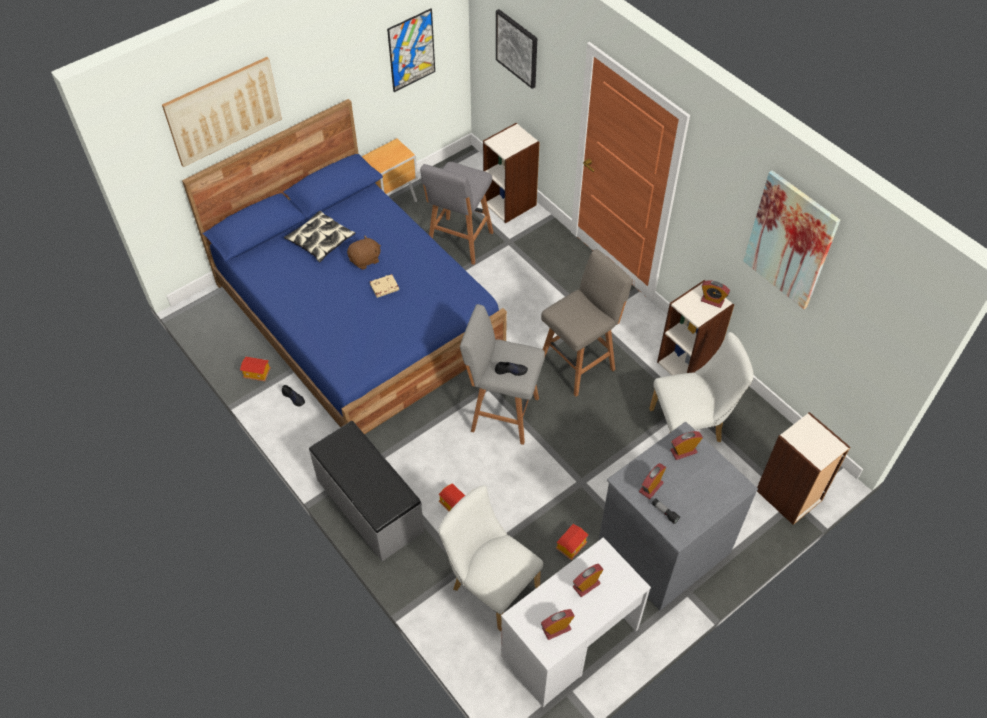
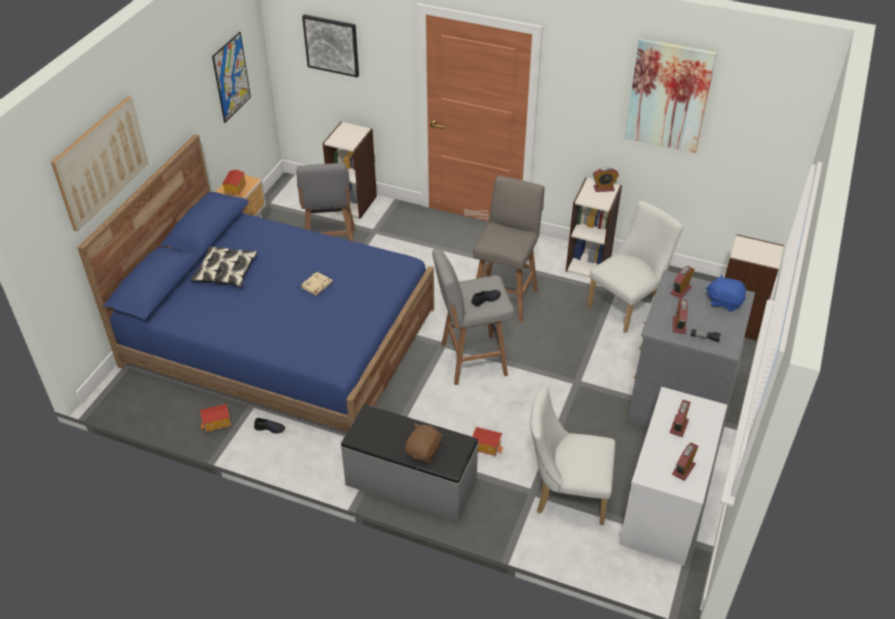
camera: 30 degrees left, 10 degrees down
brown plush toy [347,236,381,270] -> brown plush toy moved to [405,423,443,463]
toy house [556,524,588,560] -> toy house moved to [222,170,247,196]
none -> blue plush toy [706,274,746,312]

